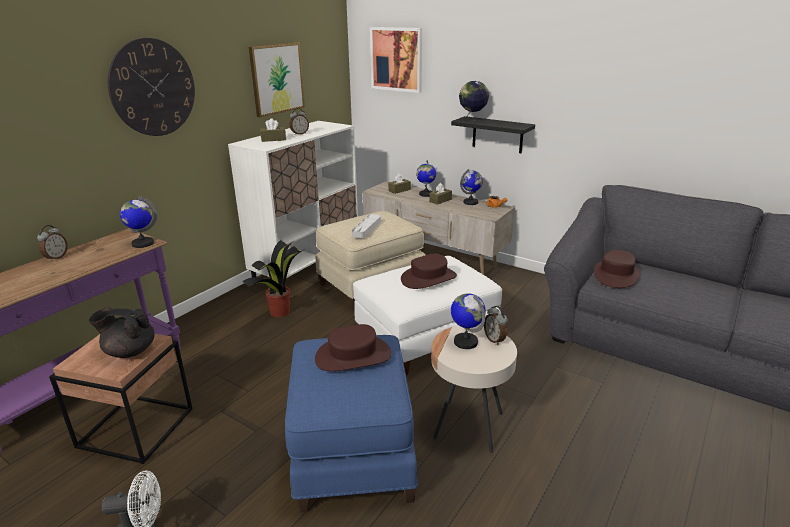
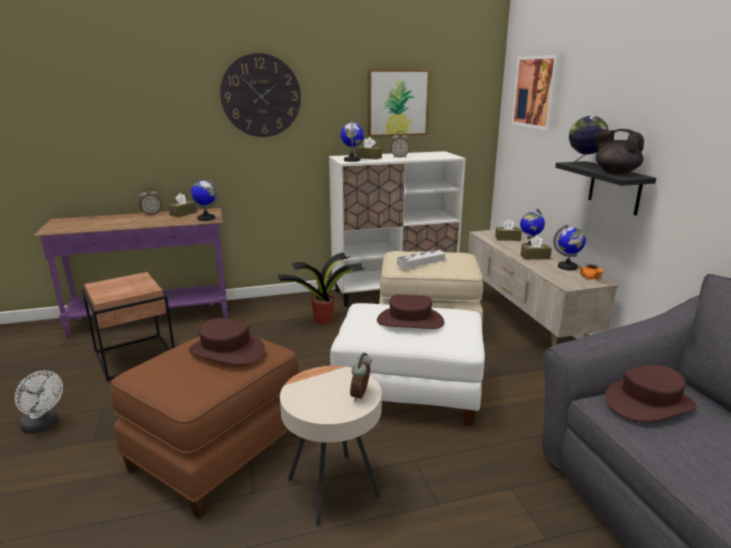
camera: 40 degrees right, 5 degrees down
black teapot [89,307,155,358] -> black teapot moved to [595,129,644,174]
blue ottoman [285,335,418,513] -> brown ottoman [110,336,300,519]
globe [451,293,486,349] -> globe moved to [341,120,364,162]
none -> brown tissue box [168,193,197,217]

